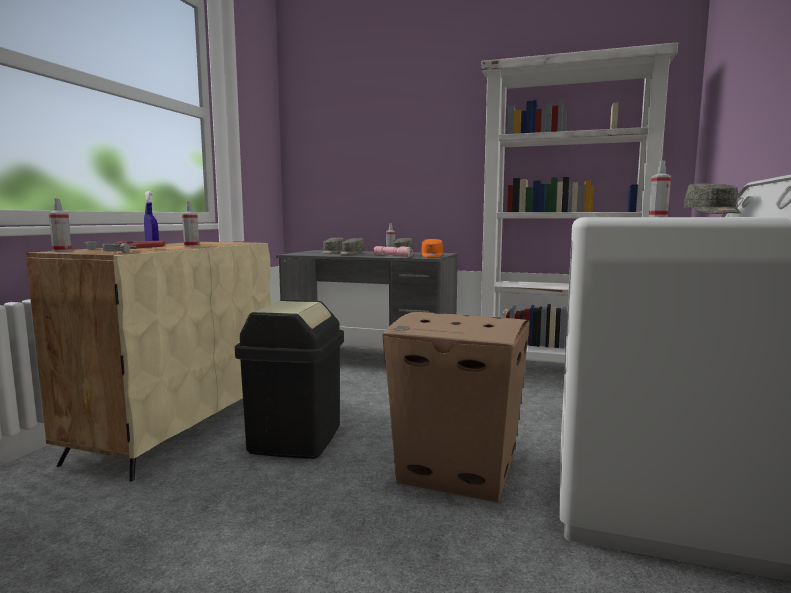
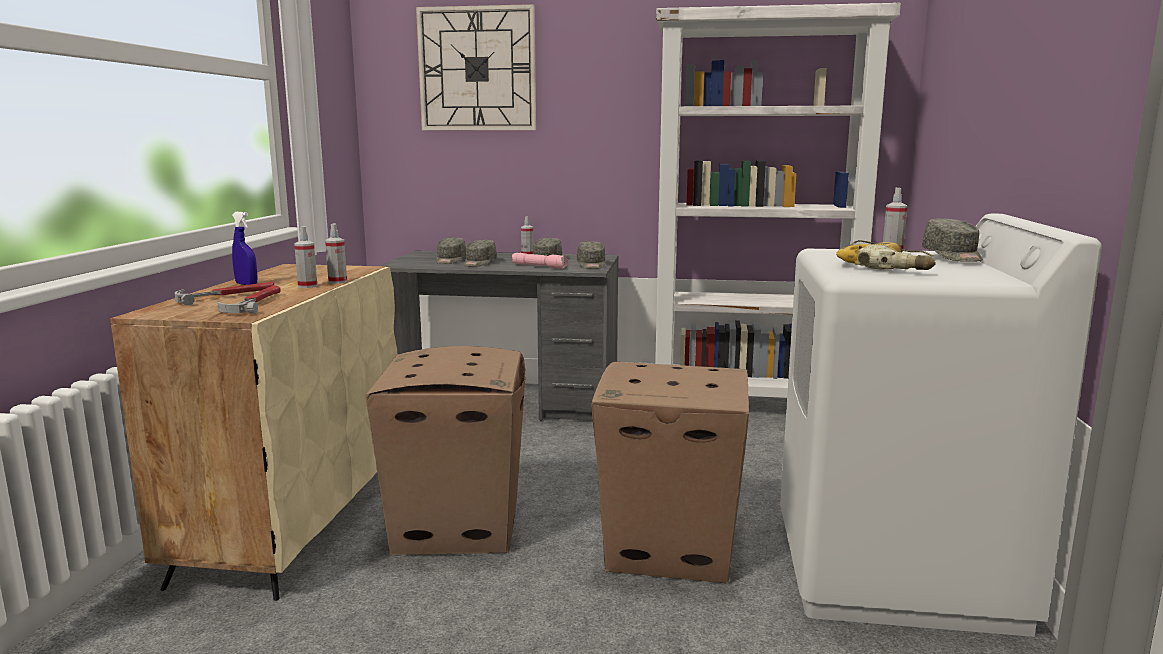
camera: 10 degrees left, 5 degrees up
spray bottle [49,198,72,252] -> spray bottle moved to [325,224,347,284]
black trash can [235,300,344,459] -> cardboard box [366,346,526,555]
orange cap [422,239,443,257] -> grey cap [577,241,605,269]
none -> wall clock [416,4,536,130]
none -> power drill [836,240,936,270]

